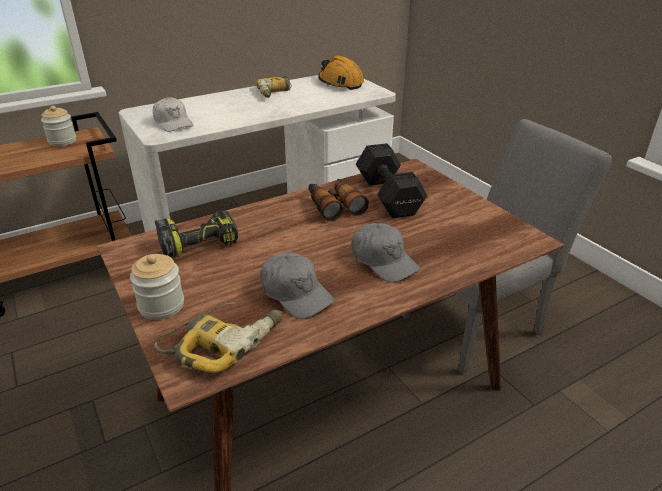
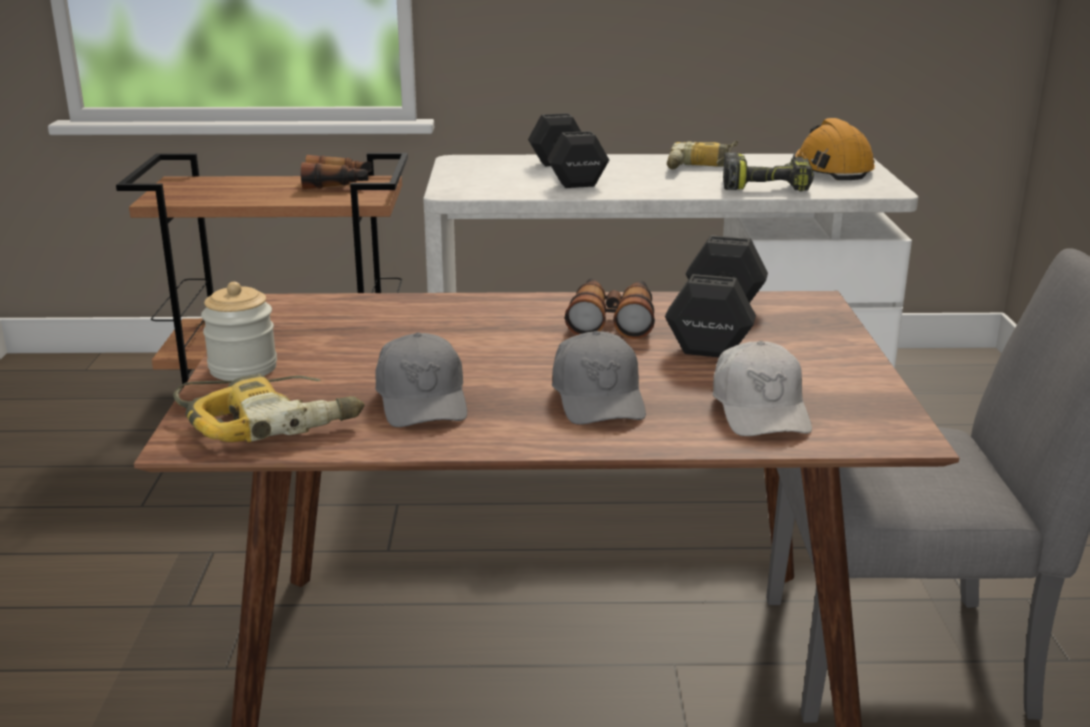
camera: 30 degrees right, 10 degrees down
jar [41,106,76,146] -> binoculars [301,155,372,189]
white cap [153,97,194,132] -> white cap moved to [713,341,812,436]
power drill [155,209,238,257] -> power drill moved to [723,152,814,191]
none -> black dumbbell [528,113,609,188]

